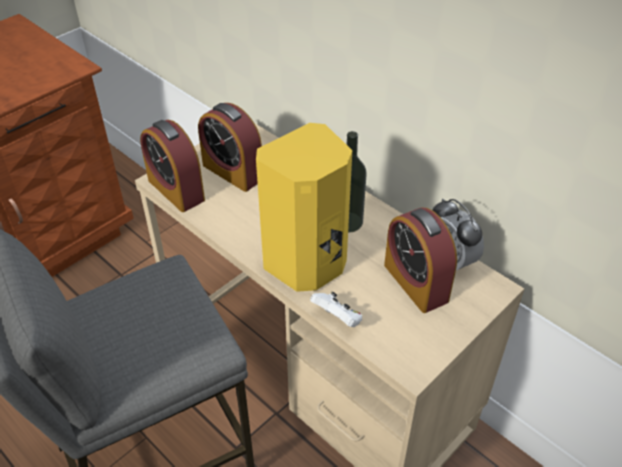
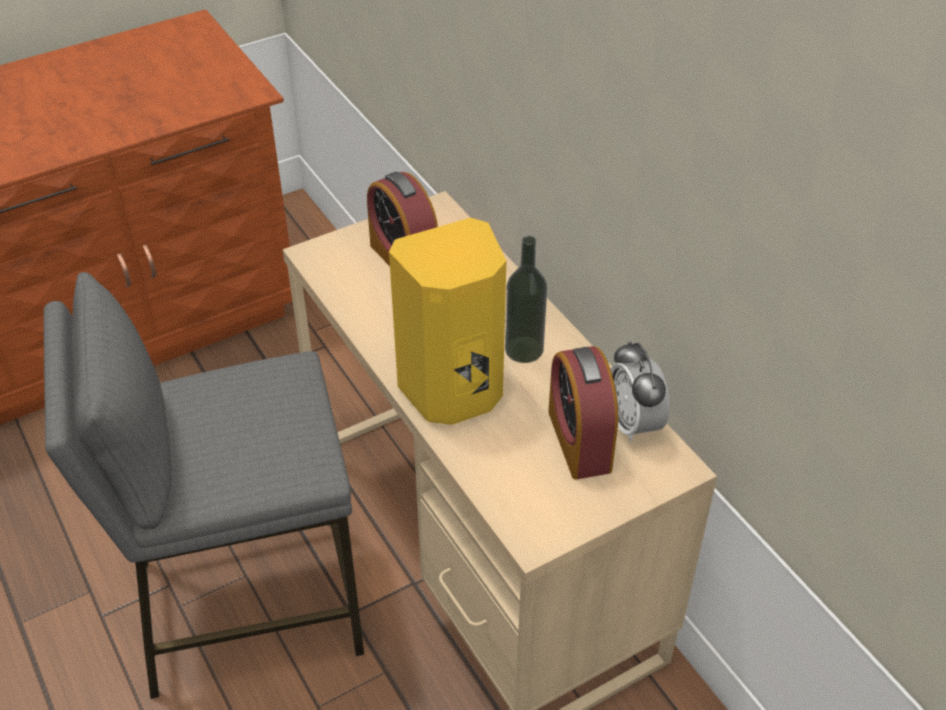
camera: 15 degrees right, 0 degrees up
alarm clock [140,120,205,212] -> none
white game controller [310,292,362,327] -> none

